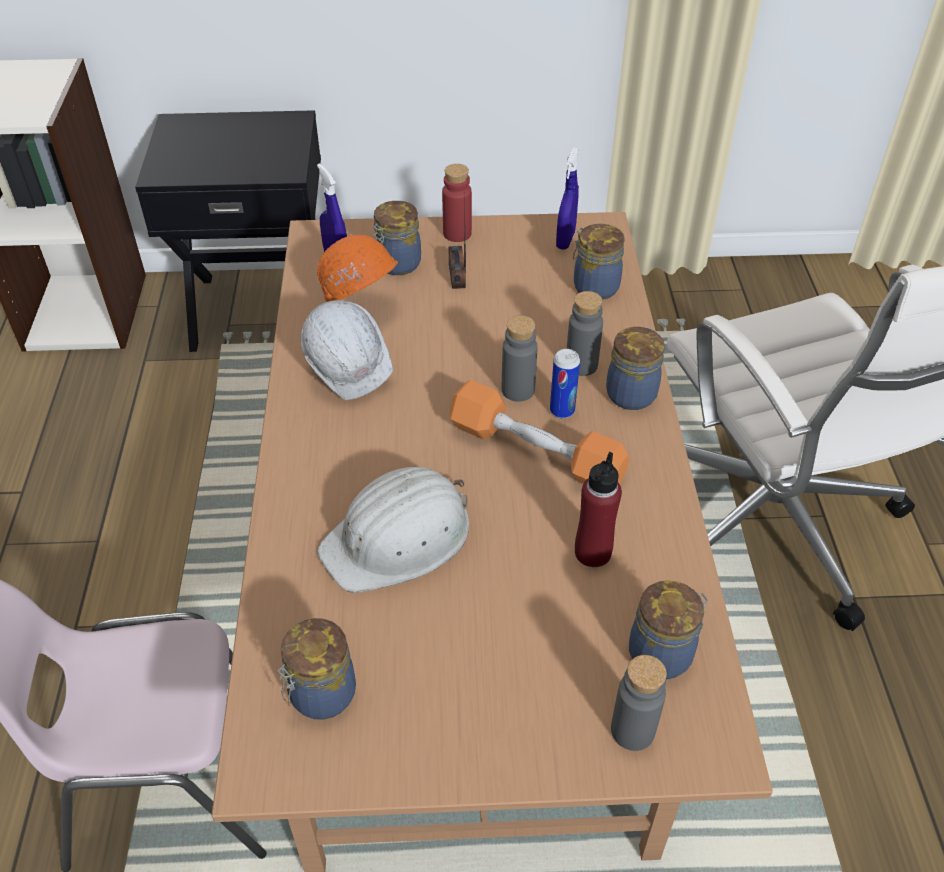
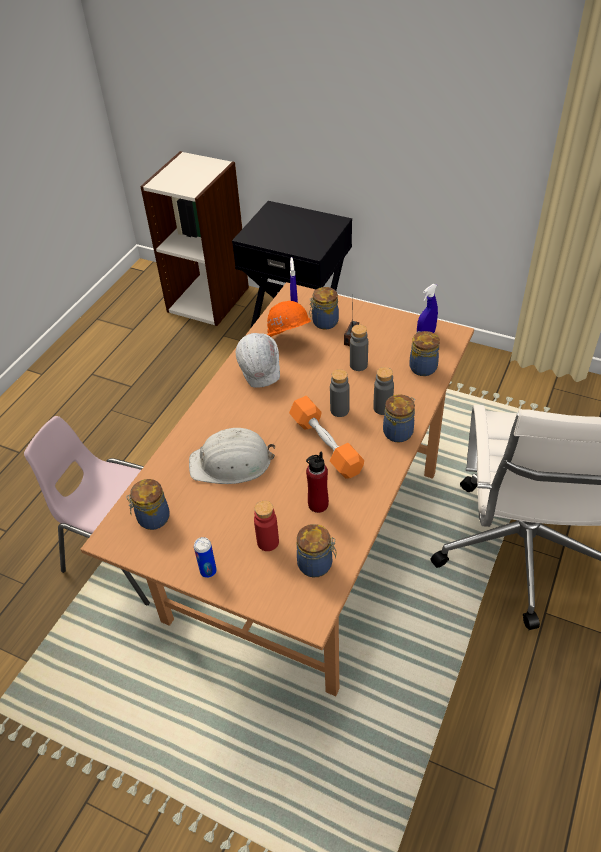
camera: 30 degrees right, 0 degrees up
red bottle [442,164,472,242] -> red bottle moved to [254,501,279,551]
can [550,349,580,418] -> can moved to [194,537,217,578]
grey bottle [611,655,667,751] -> grey bottle moved to [350,325,368,371]

